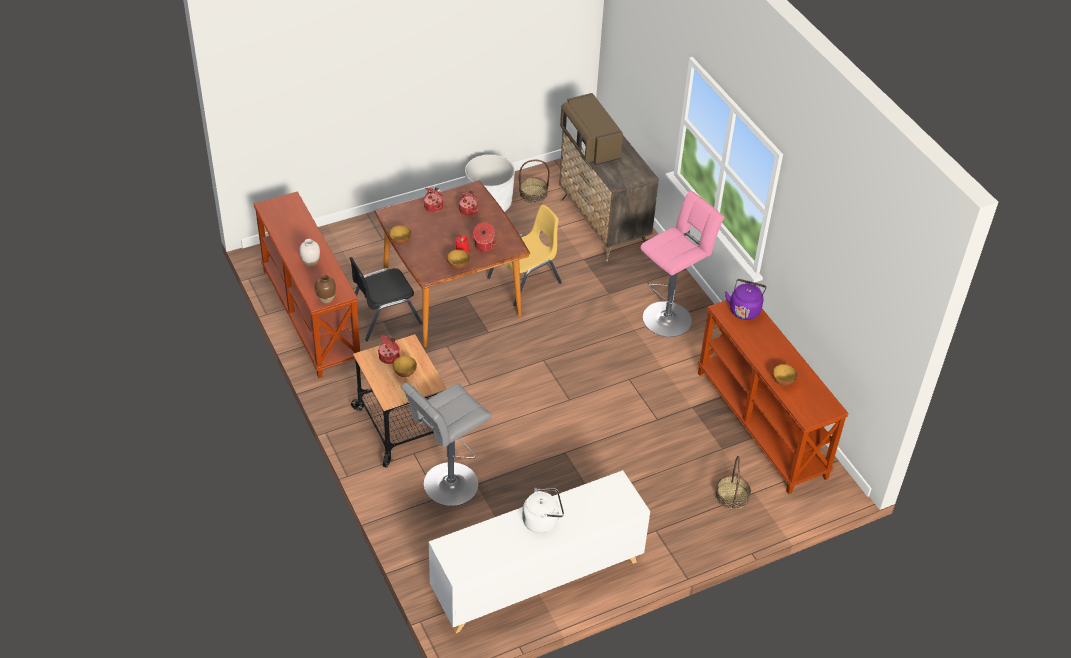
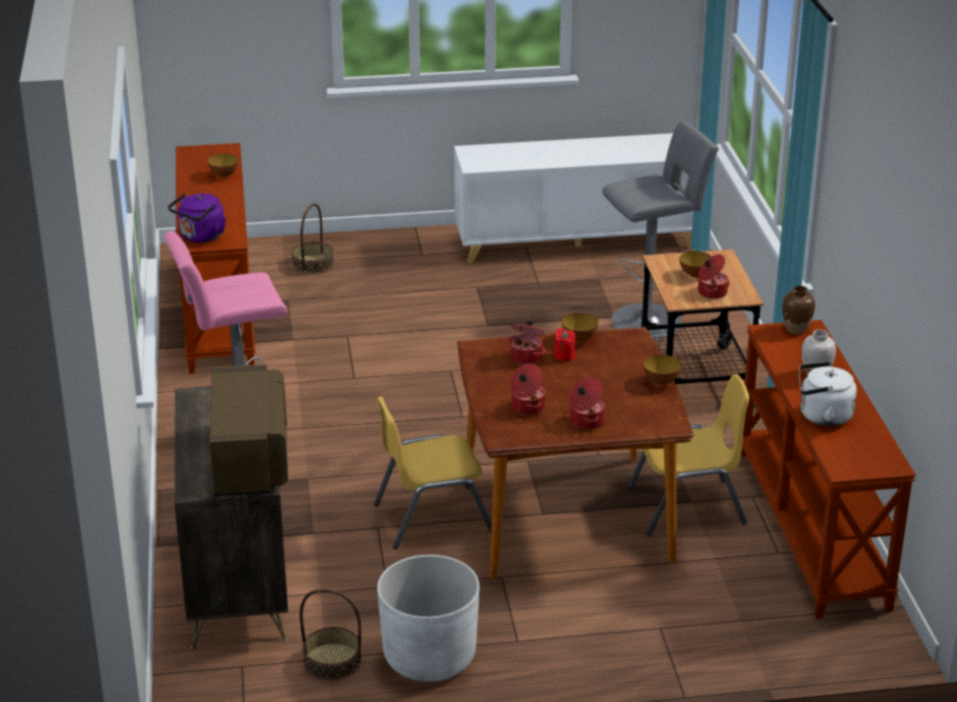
camera: 160 degrees left, 15 degrees down
black chair [349,257,423,341] -> yellow chair [628,374,750,536]
white kettle [522,488,564,533] -> white kettle moved to [799,362,857,426]

